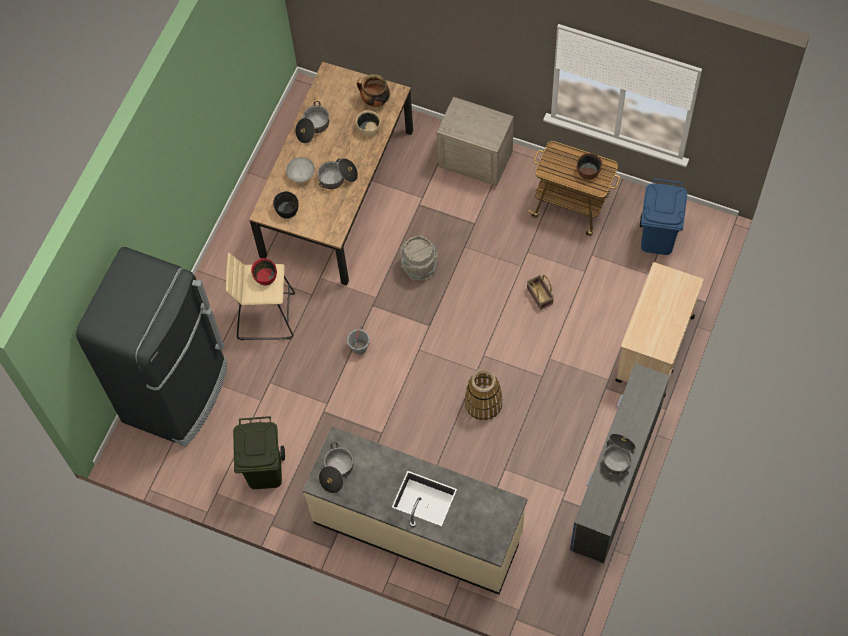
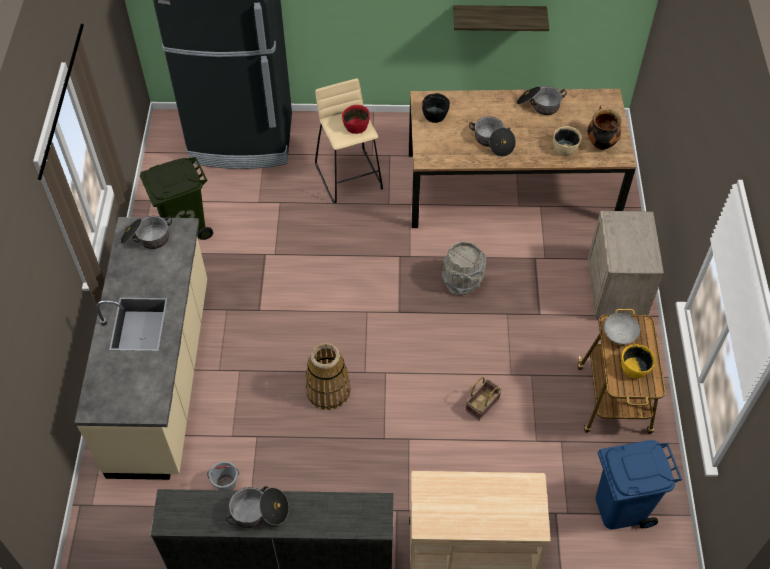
camera: 65 degrees right, 10 degrees down
grey bowl [286,157,315,183] -> grey bowl moved to [603,313,640,345]
grey bucket [347,326,370,354] -> grey bucket moved to [207,461,239,490]
brown bowl [577,153,602,180] -> yellow bowl [621,344,655,378]
none -> shelf [453,5,549,31]

